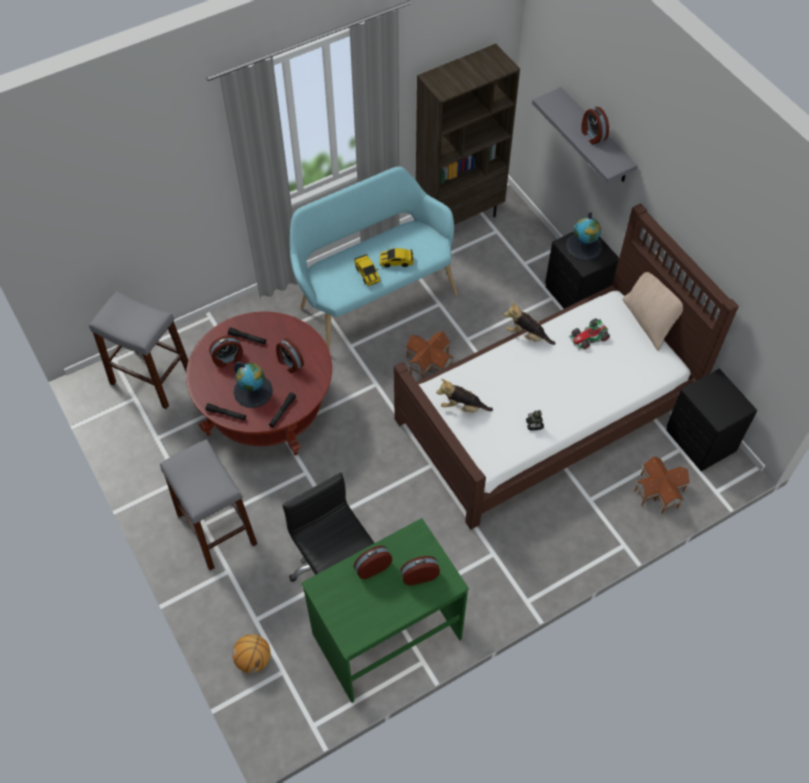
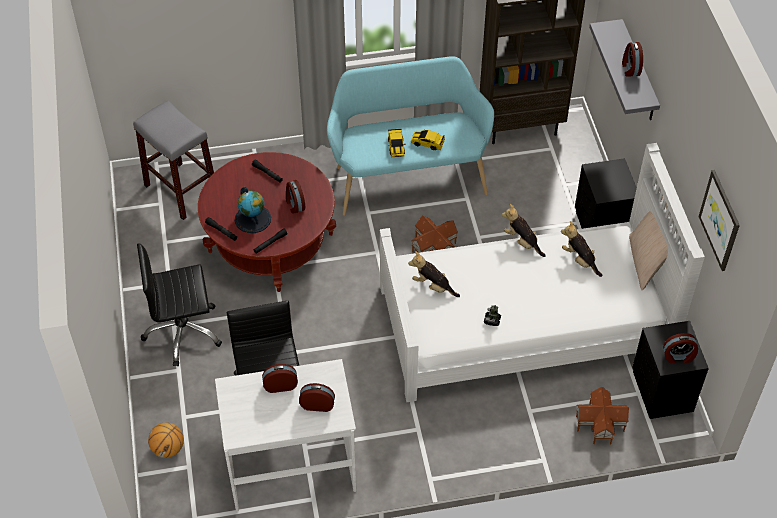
camera: 20 degrees right, 5 degrees down
grey stool [160,439,257,570] -> black office chair [137,244,222,366]
alarm clock [209,335,243,368] -> alarm clock moved to [663,333,698,364]
green desk [301,518,469,703] -> white desk [215,359,357,511]
brown bed [394,203,739,530] -> white bed [380,143,705,402]
globe [566,212,602,260] -> none
toy car [569,319,610,350] -> plush toy [561,221,602,277]
none -> picture [698,170,740,271]

